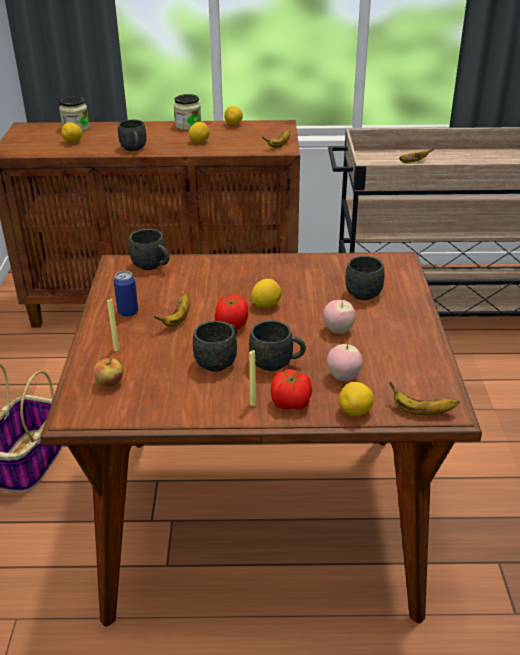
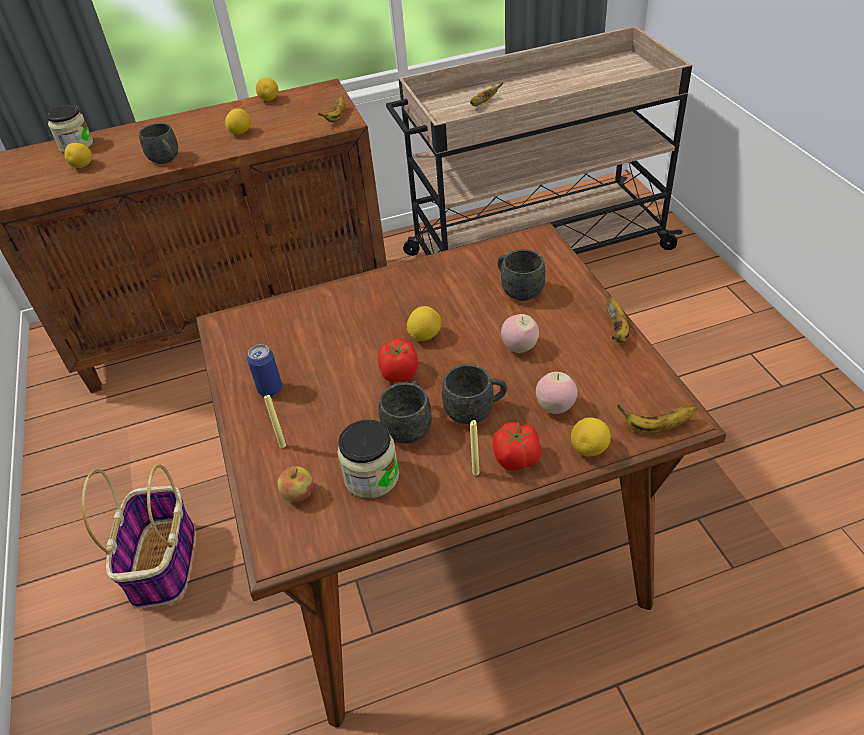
camera: 15 degrees left, 10 degrees up
grey mug [129,229,169,270] -> none
banana [155,292,190,327] -> banana moved to [606,296,629,343]
jar [173,94,201,130] -> jar moved to [337,420,399,498]

